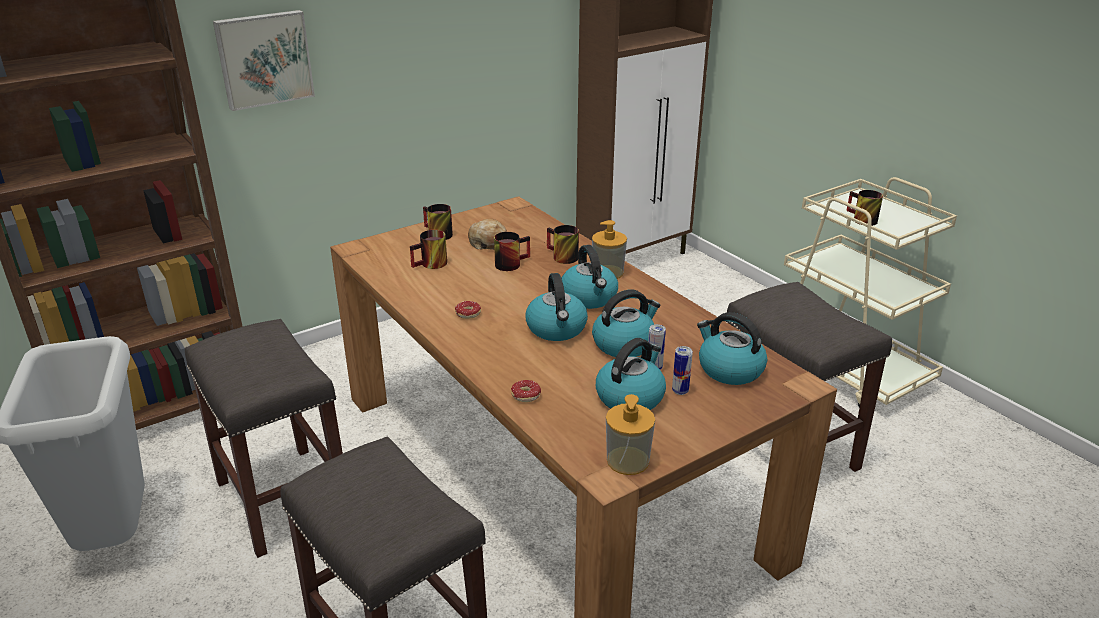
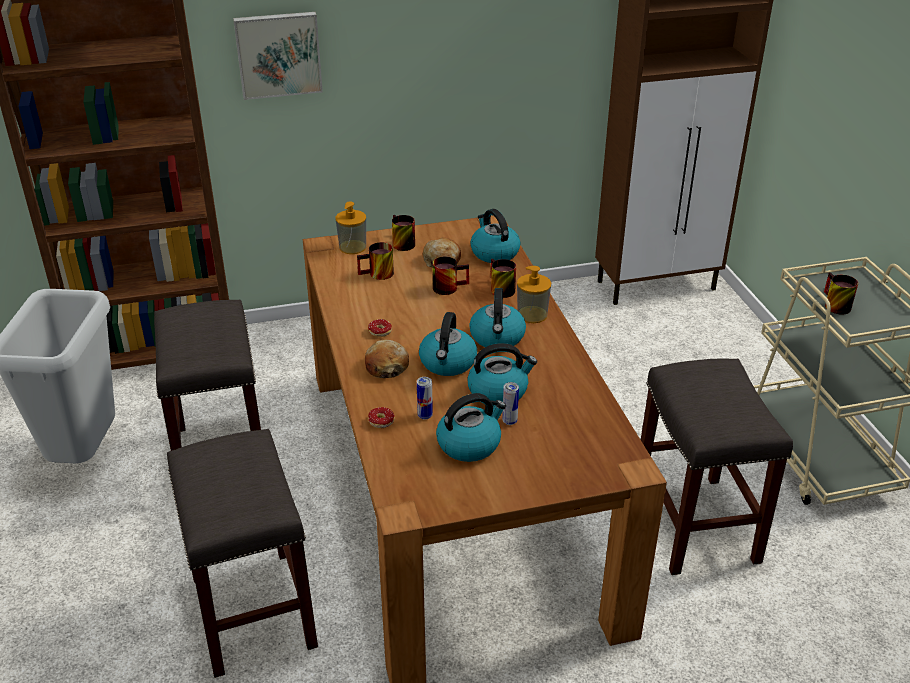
camera: 20 degrees right, 5 degrees up
soap dispenser [606,394,655,475] -> soap dispenser moved to [335,201,366,254]
can [672,346,693,395] -> can moved to [417,377,433,420]
kettle [697,312,767,385] -> kettle moved to [470,209,520,263]
none -> bread [365,340,409,378]

